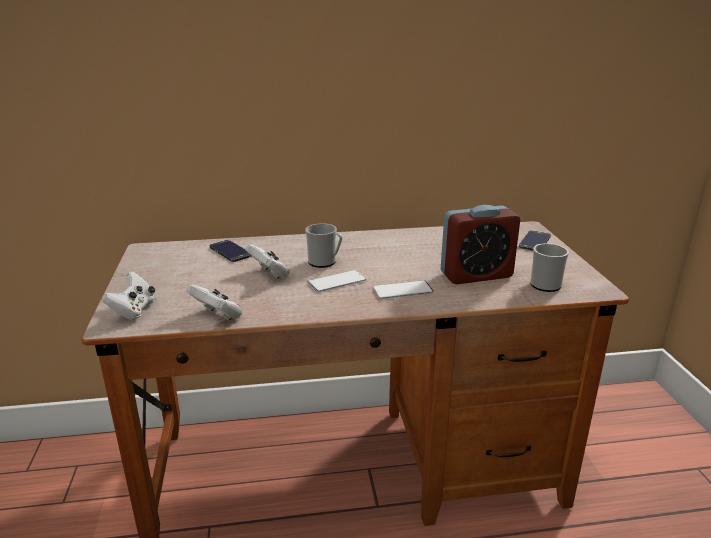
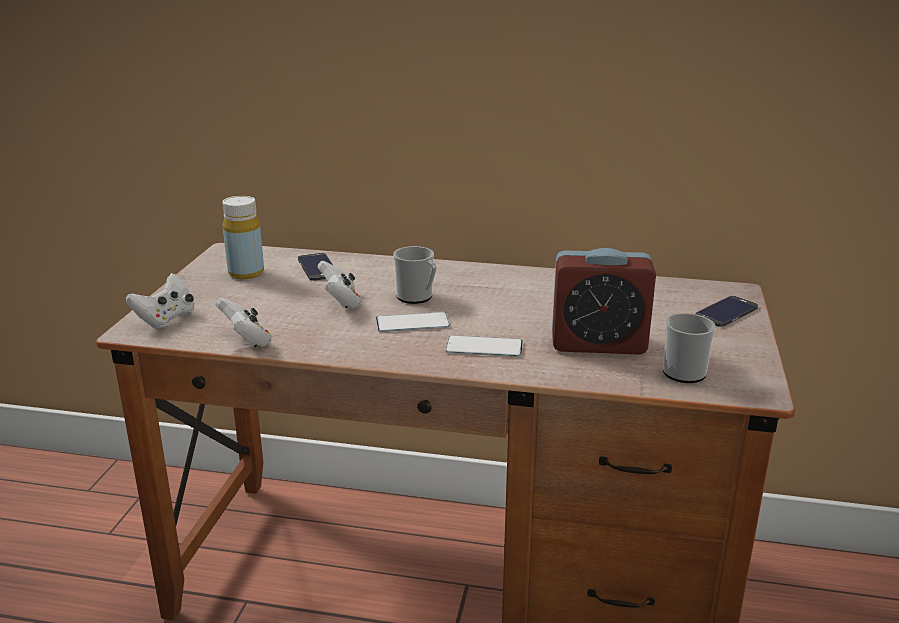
camera: 20 degrees right, 0 degrees up
none -> yellow bottle [222,196,264,279]

